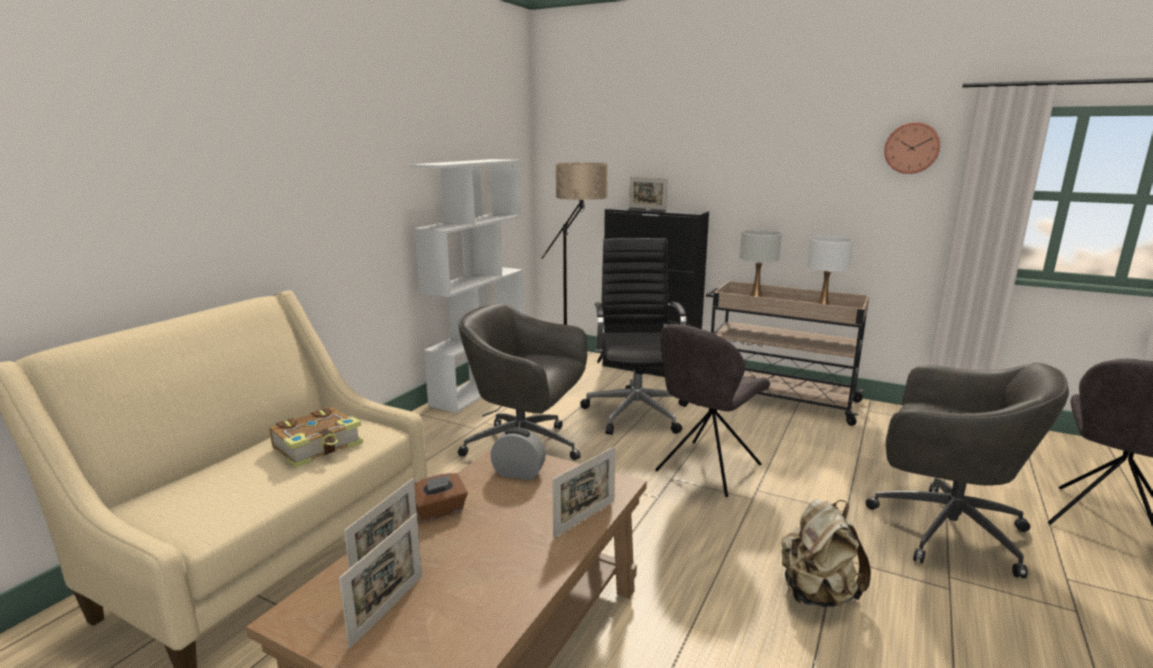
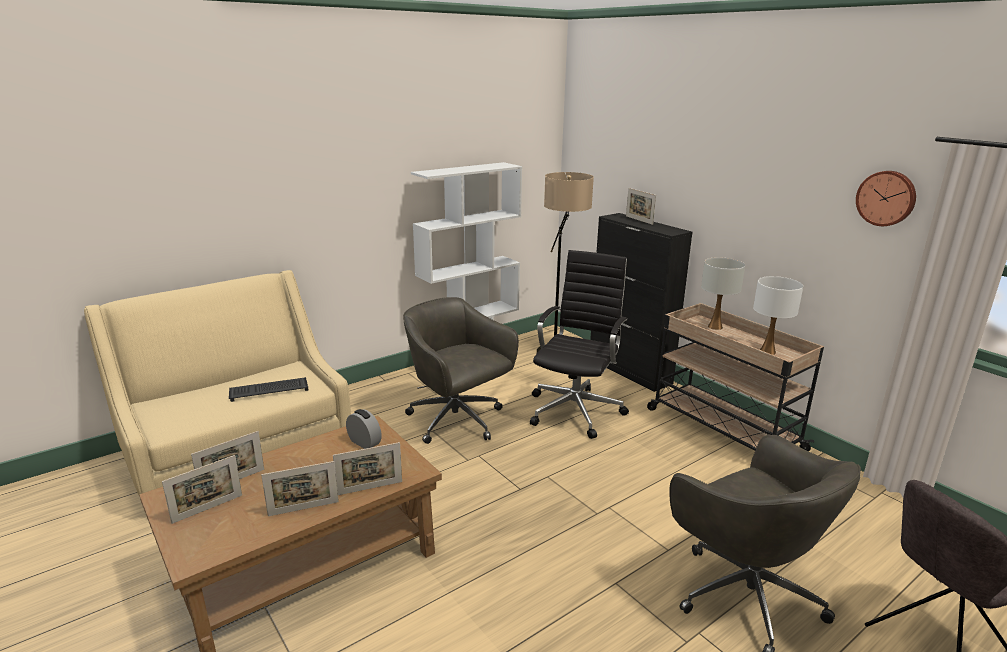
camera: 25 degrees right, 5 degrees up
book [270,407,363,468] -> keyboard [229,377,308,402]
brown tissue box [414,473,468,521] -> none
grey chair [655,324,770,497] -> none
beige backpack [781,499,871,607] -> none
none -> picture frame [261,461,339,516]

